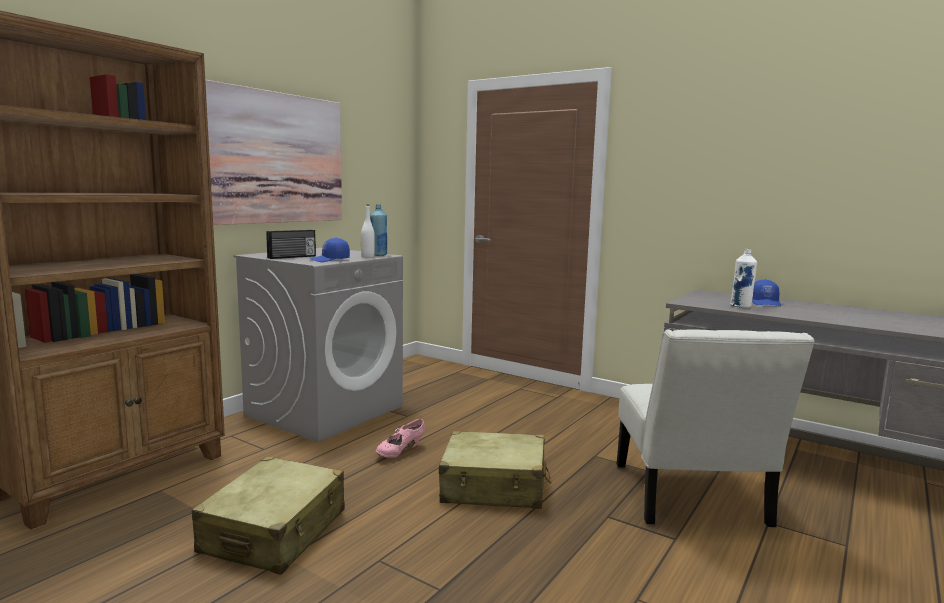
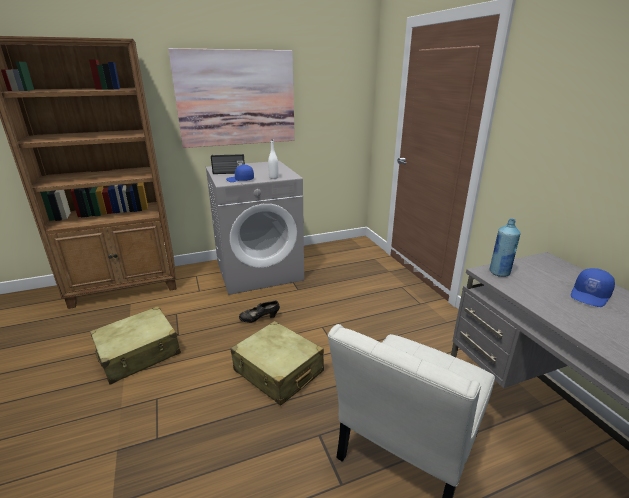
camera: 35 degrees right, 15 degrees up
blue bottle [370,204,387,256] -> blue bottle moved to [489,219,521,277]
pink shoe [376,419,425,458] -> black shoe [239,301,280,323]
white bottle [730,249,757,308] -> none

